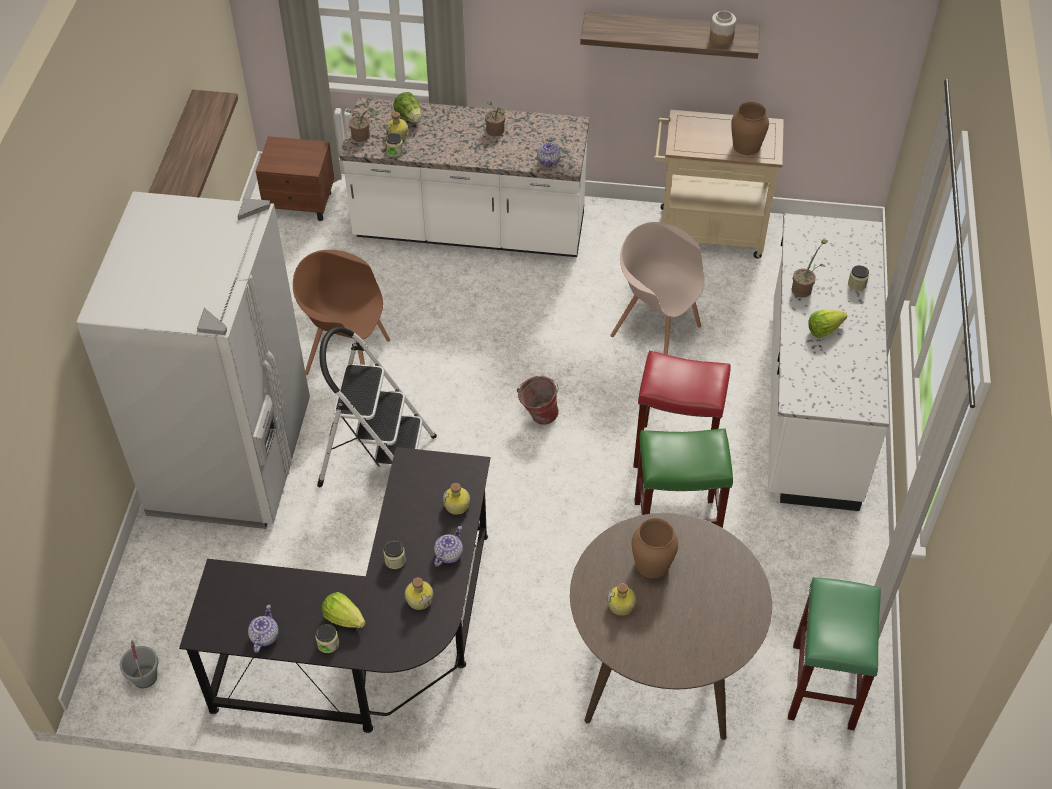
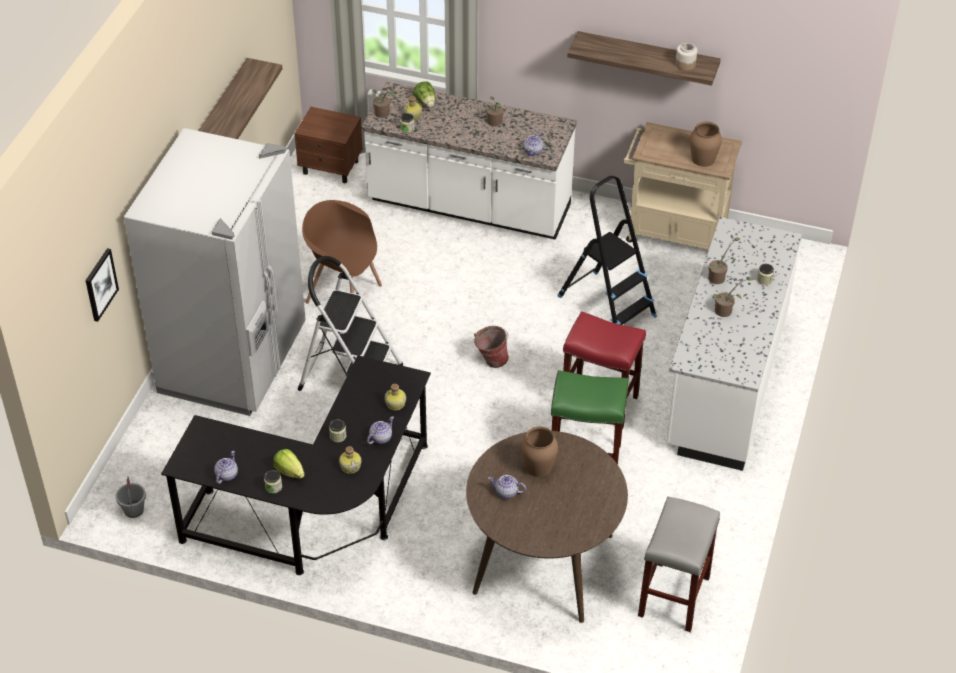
camera: 10 degrees right, 5 degrees down
bottle [607,583,636,616] -> teapot [488,475,526,499]
beige chair [610,222,704,355] -> black step ladder [557,176,657,325]
green stool [788,577,881,730] -> grey stool [638,496,720,632]
lettuce [808,309,847,338] -> potted plant [712,277,754,317]
none -> picture [85,248,119,322]

